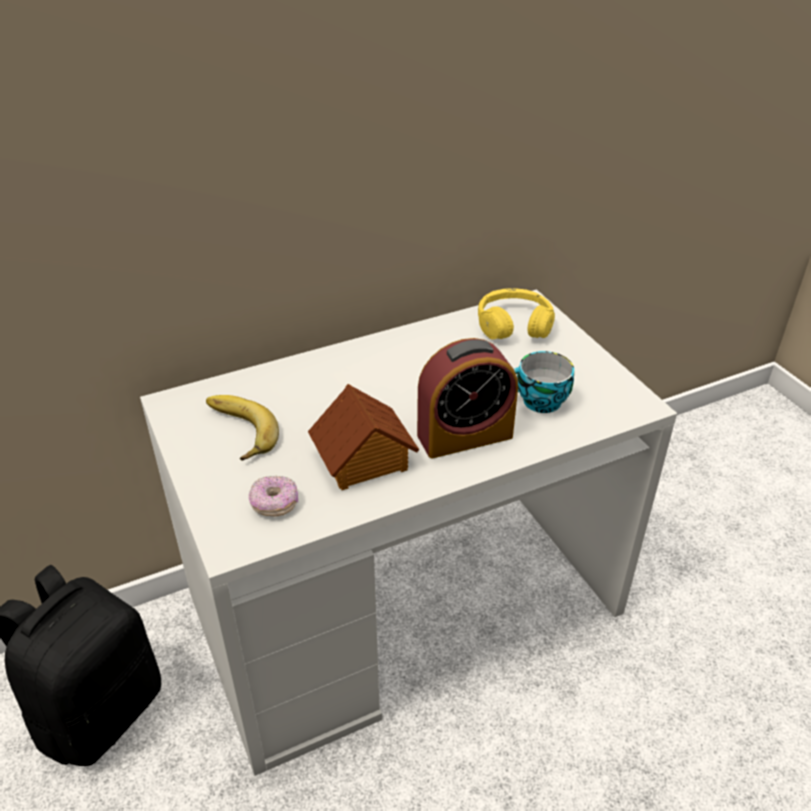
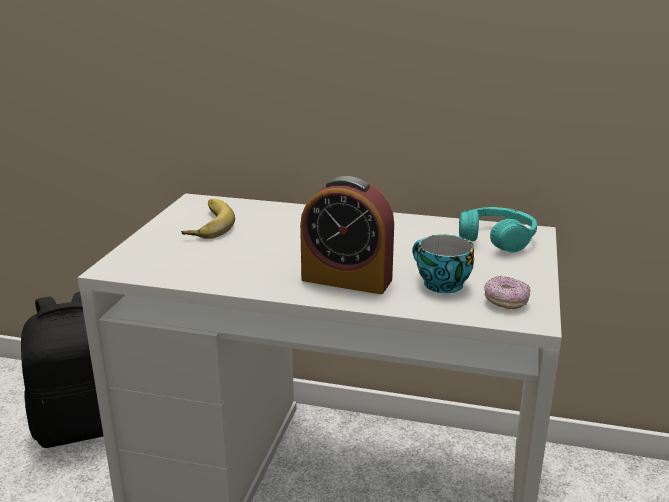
camera: 40 degrees right, 15 degrees down
donut [249,476,298,517] -> donut moved to [484,276,531,309]
toy house [308,384,420,490] -> none
yellow headphones [478,288,555,339] -> turquoise headphones [459,207,537,253]

